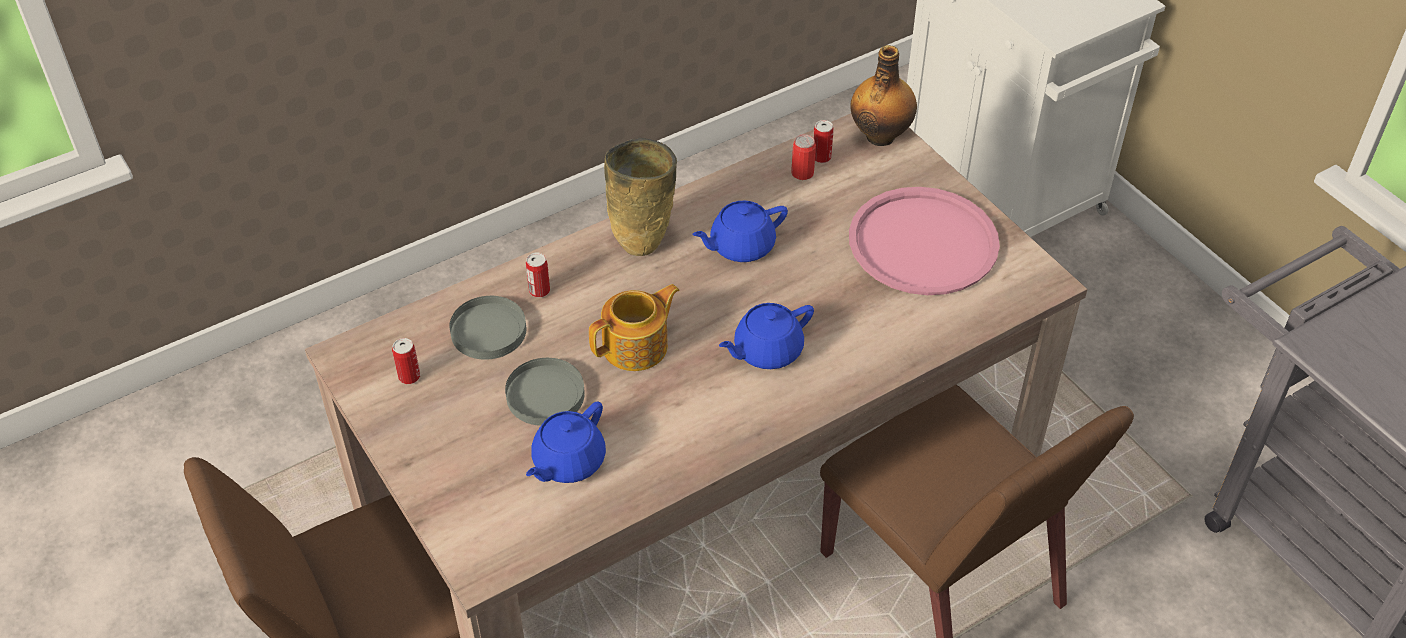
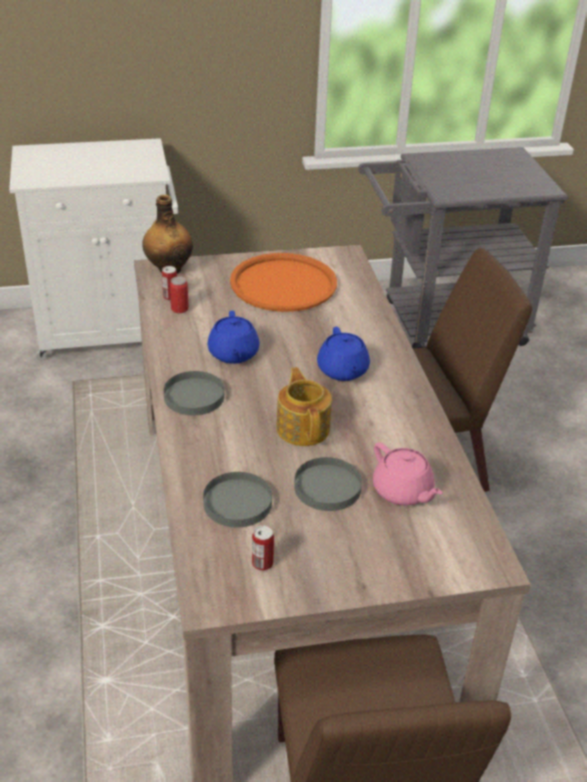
camera: 70 degrees left, 10 degrees down
can [526,253,550,298] -> none
blue teapot [526,402,606,483] -> pink teapot [373,442,442,506]
beige vase [604,138,677,256] -> grey plate [164,371,224,415]
pink tray [849,187,1000,295] -> orange tray [230,253,337,312]

